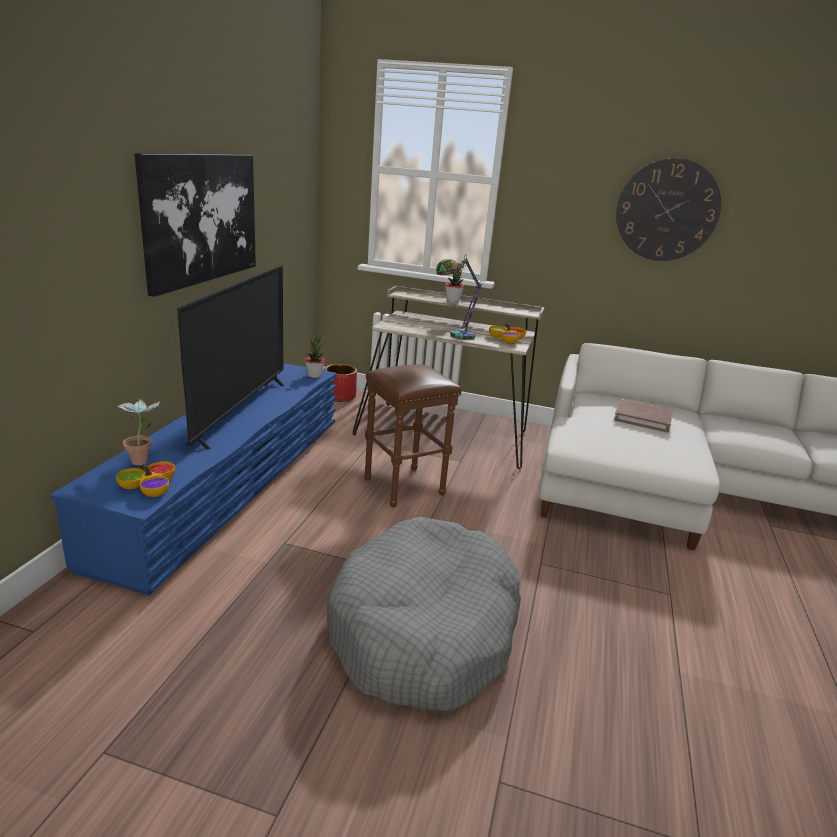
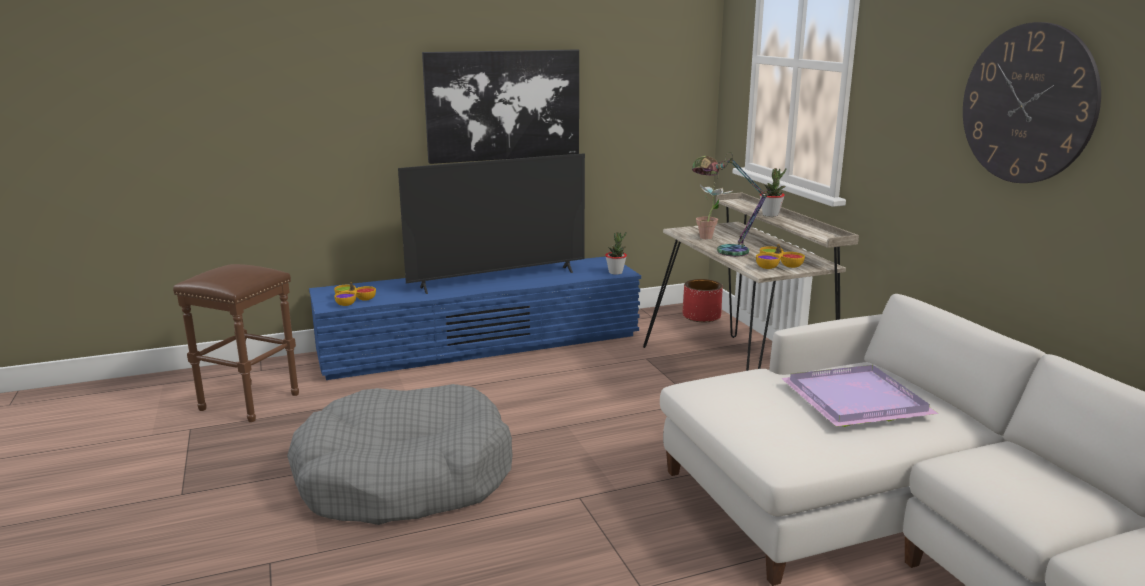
camera: 55 degrees right, 5 degrees down
potted plant [117,398,160,465] -> potted plant moved to [696,182,733,239]
brown stool [364,365,462,507] -> brown stool moved to [173,264,299,422]
brown book [614,399,673,433] -> purple tray [781,365,939,427]

